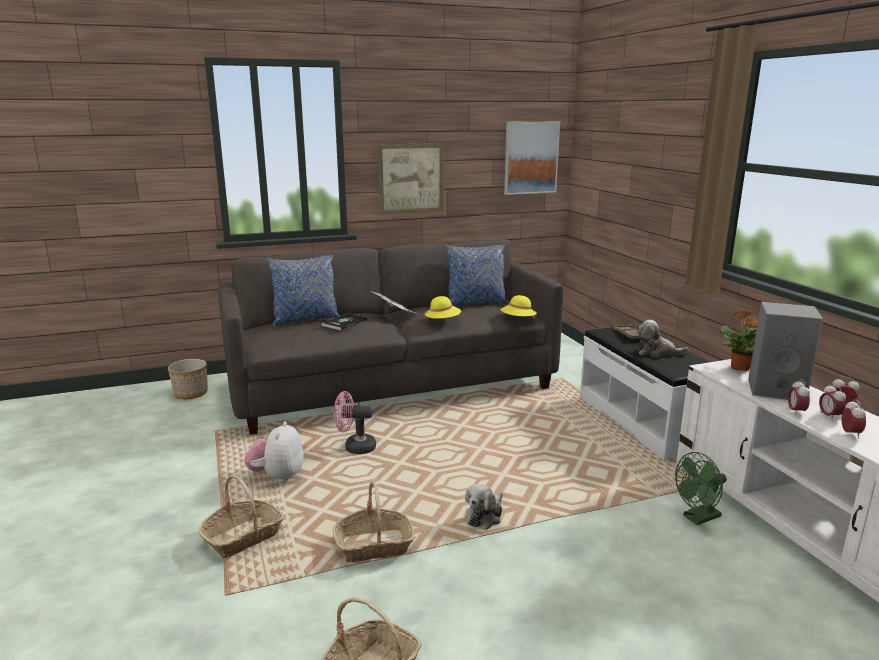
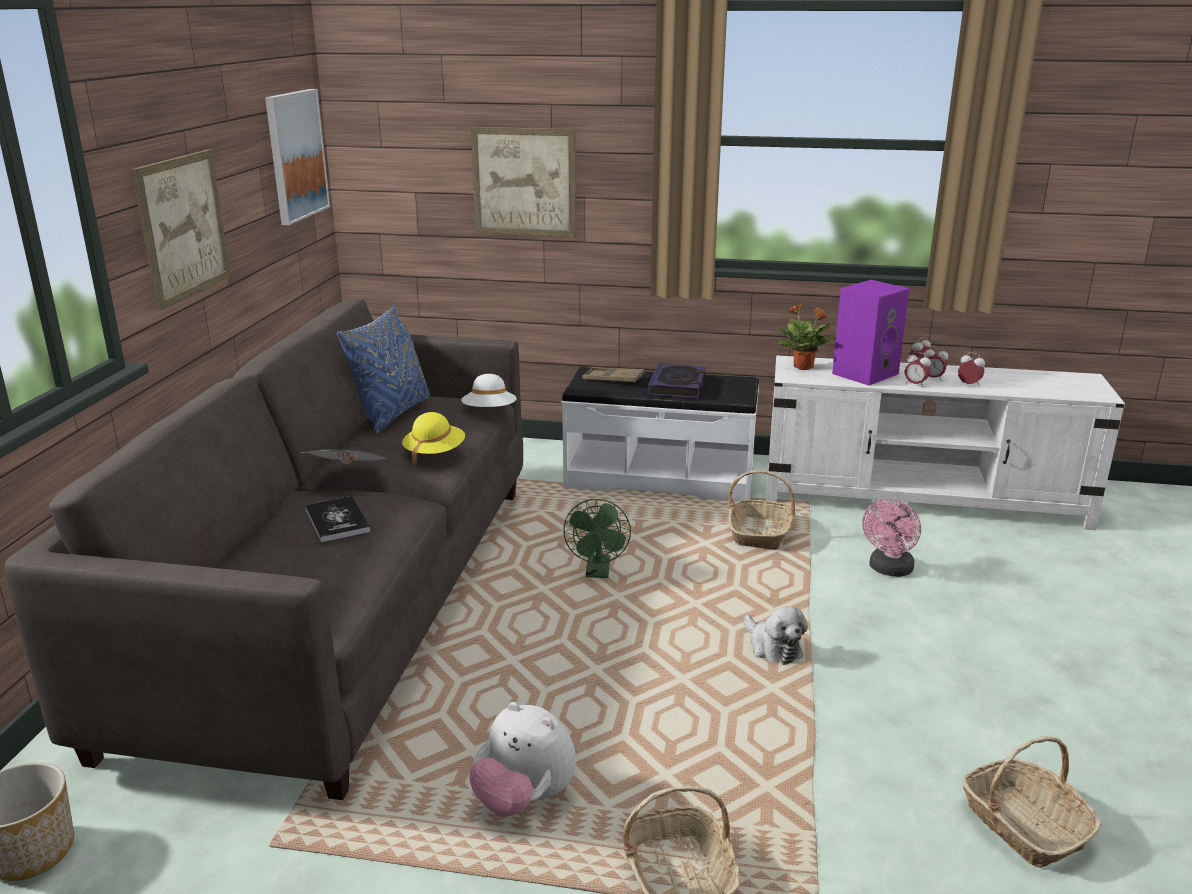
camera: 60 degrees left, 5 degrees up
blue pillow [267,254,340,326] -> none
basket [333,482,415,562] -> basket moved to [728,470,795,550]
pink fan [334,391,376,454] -> pink fan moved to [862,499,921,577]
yellow hat [500,295,537,318] -> white hat [461,374,517,407]
plush toy [636,320,688,358] -> book [648,363,706,399]
green fan [675,452,727,525] -> green fan moved to [563,499,631,578]
grey speaker [748,302,823,400] -> purple speaker [832,280,910,386]
none -> picture [471,127,576,237]

